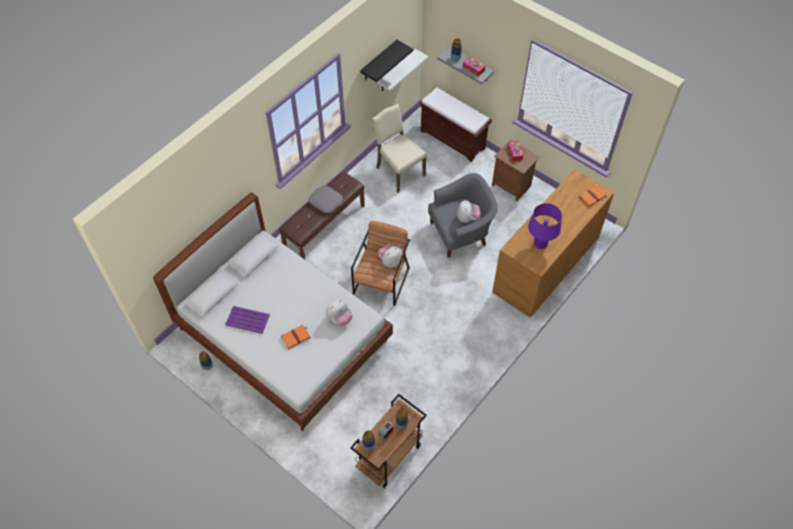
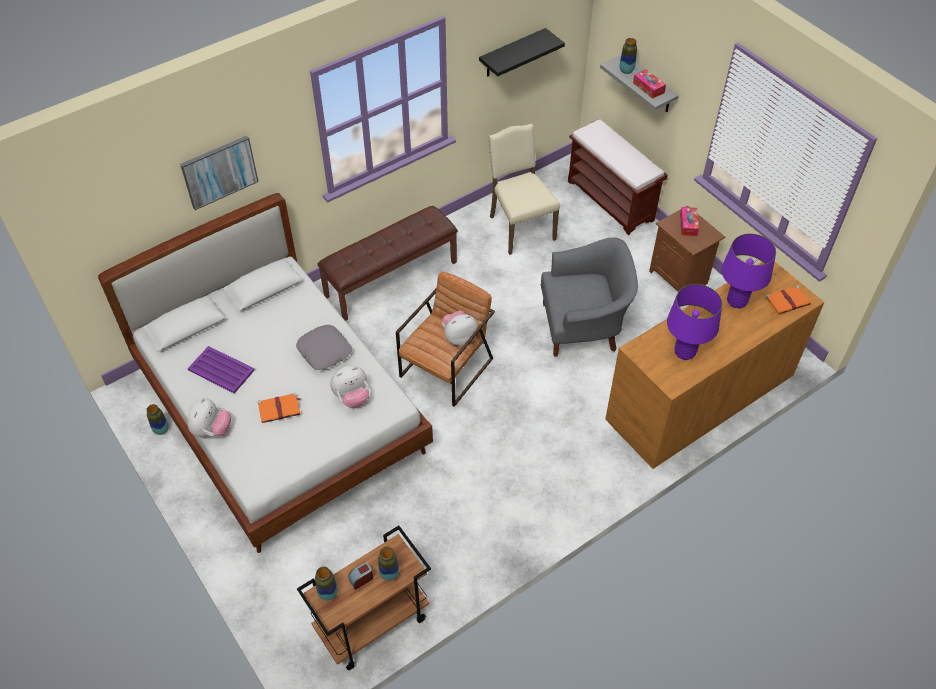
camera: 15 degrees right, 5 degrees down
grey pillow [308,185,343,213] -> grey pillow moved to [296,325,352,370]
white shelf [377,49,428,91] -> none
plush toy [457,200,480,223] -> plush toy moved to [188,398,231,437]
none -> picture [180,136,259,210]
none -> purple table lamp [721,234,776,309]

